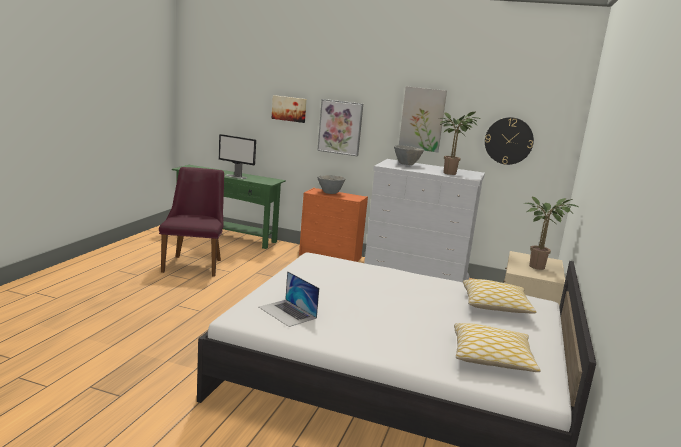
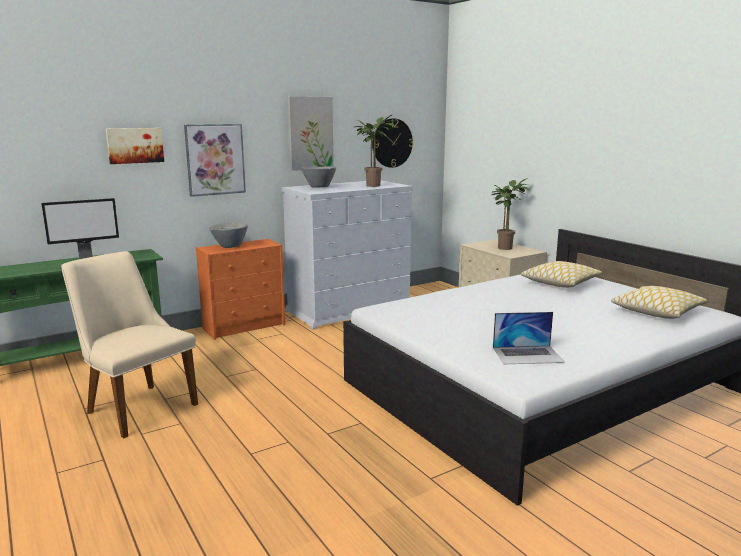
camera: 50 degrees left, 0 degrees up
purple chair [159,167,224,277] -> beige chair [61,251,198,438]

